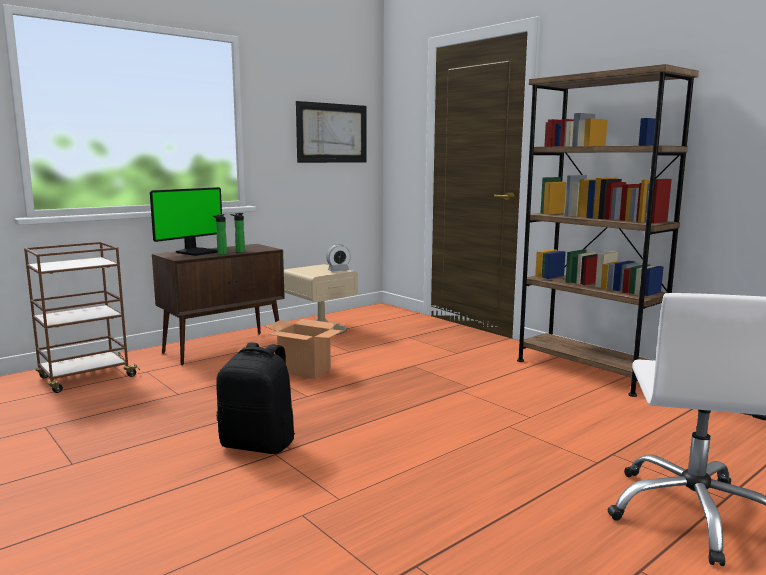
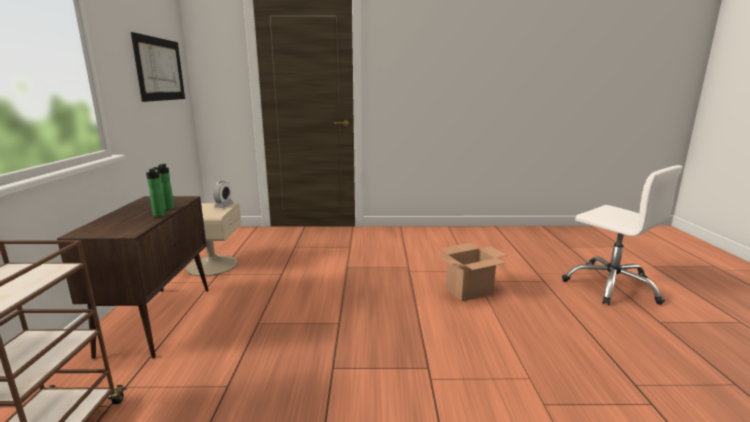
camera: 50 degrees left, 5 degrees up
monitor [150,187,222,256] -> none
black backpack [216,343,295,454] -> none
cardboard box [265,319,343,379] -> cardboard box moved to [437,243,507,301]
brown bookcase [517,64,699,397] -> none

